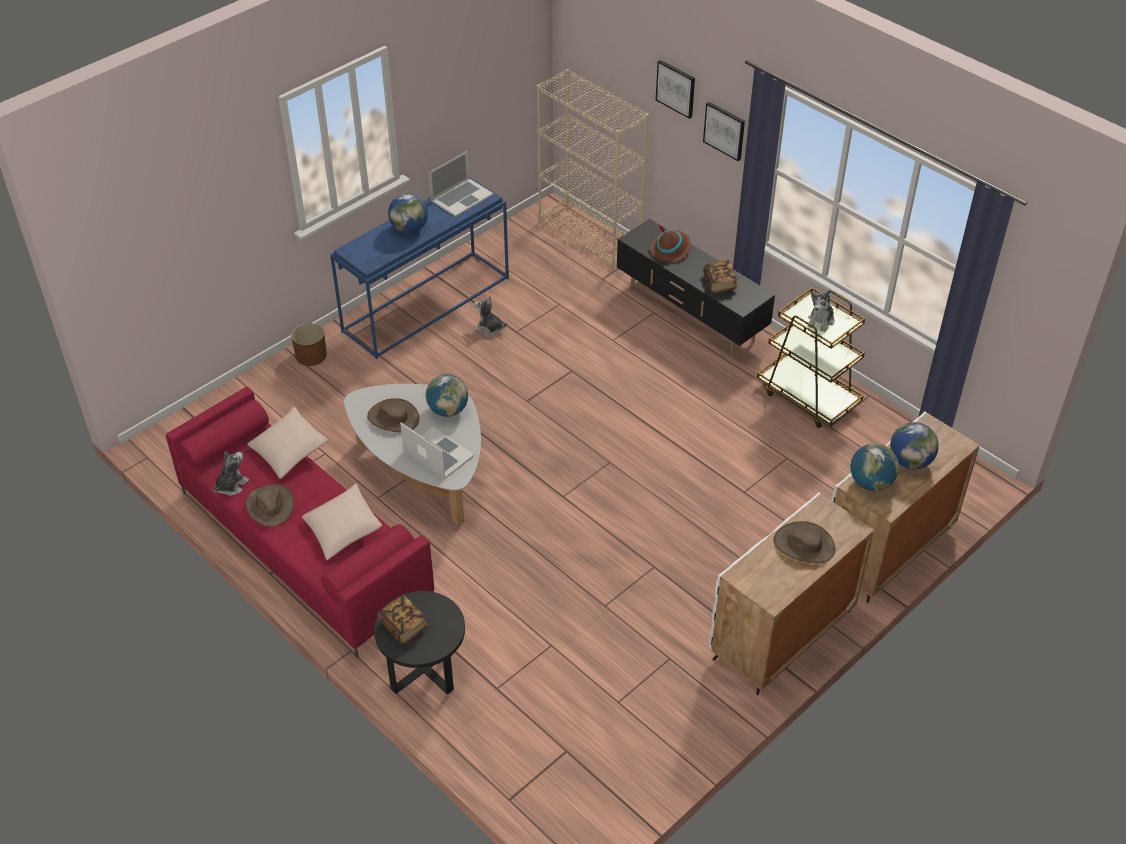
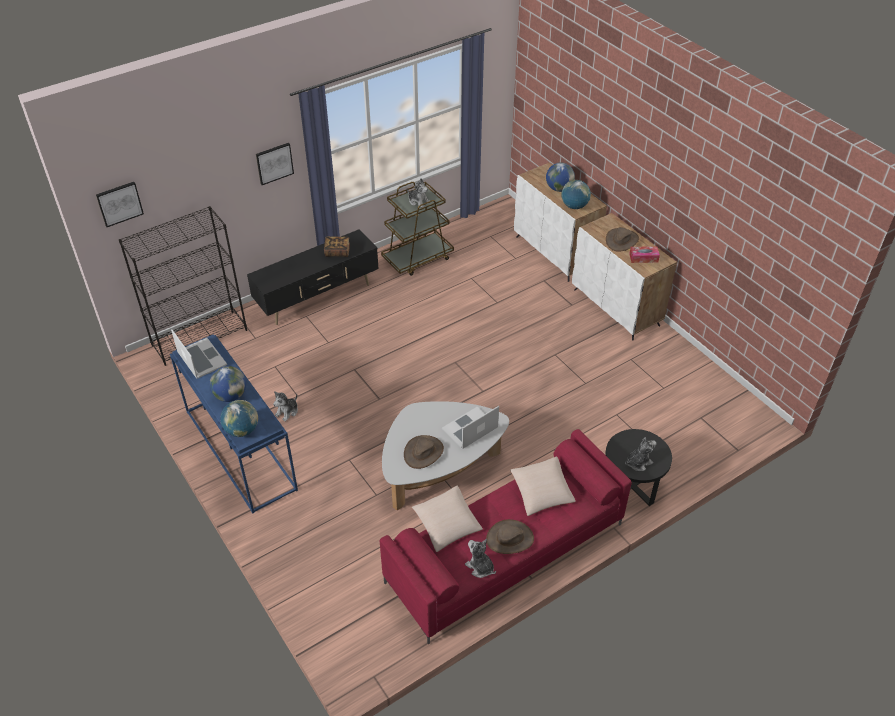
camera: 80 degrees left, 0 degrees up
brown planter [291,323,327,366] -> none
book [377,594,428,645] -> plush toy [625,437,656,471]
globe [426,374,468,417] -> globe moved to [220,400,258,437]
beige bookcase [537,69,649,270] -> black bookcase [119,206,247,366]
brown hat [650,225,690,262] -> none
picture [656,60,695,119] -> picture moved to [96,182,144,227]
none -> tissue box [629,246,660,263]

